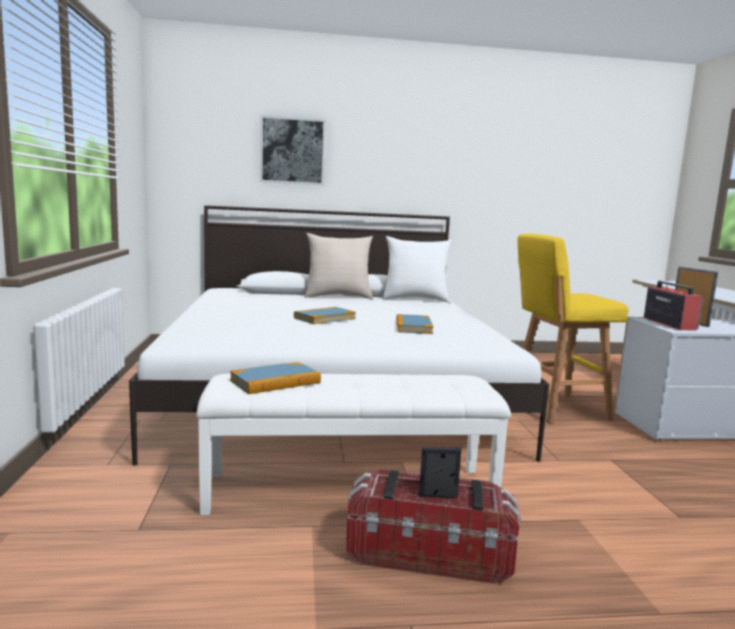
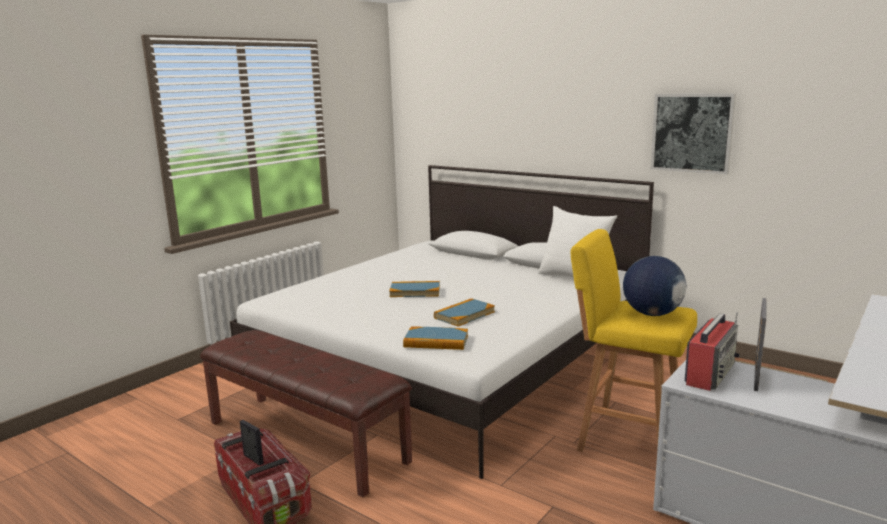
camera: 45 degrees right, 5 degrees up
white bench [196,373,511,515] -> brown bench [200,330,412,497]
book [230,362,321,394] -> book moved to [403,326,468,350]
picture [260,115,326,185] -> picture moved to [651,94,736,174]
beige pillow [305,233,373,299] -> none
none -> globe [623,256,686,316]

